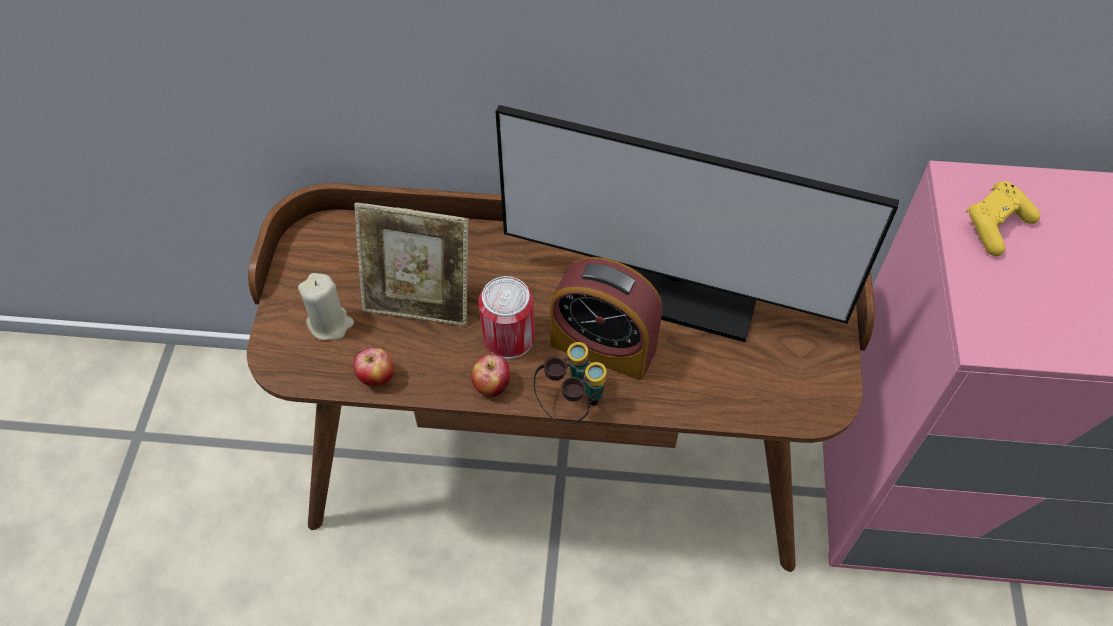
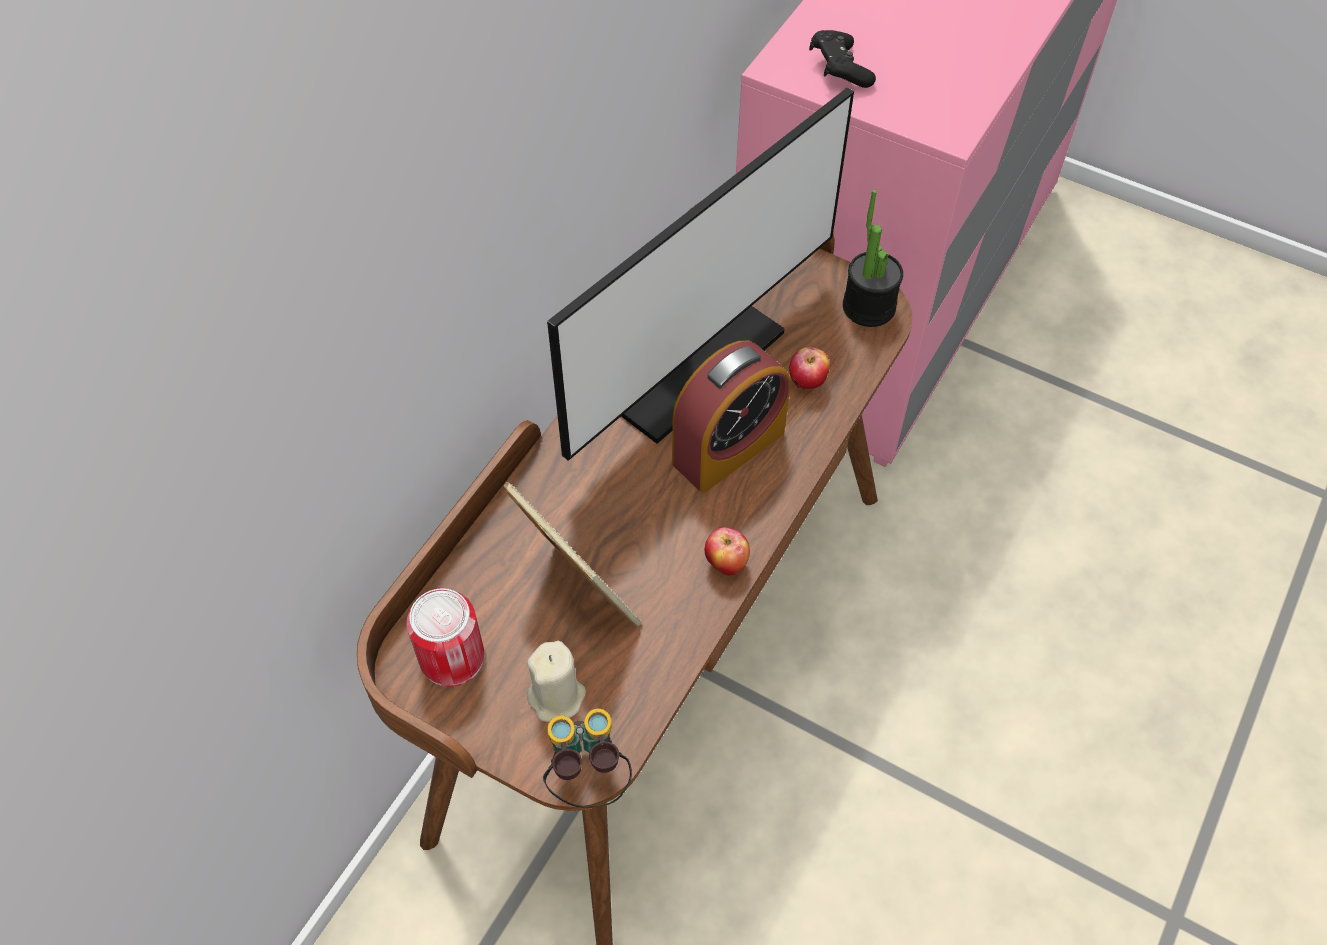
camera: 65 degrees left, 0 degrees up
apple [353,347,394,386] -> apple moved to [789,347,830,389]
picture frame [354,202,469,326] -> picture frame turned 75 degrees counterclockwise [503,482,642,627]
can [478,276,535,359] -> can moved to [407,588,484,687]
binoculars [534,342,607,424] -> binoculars moved to [543,708,632,808]
yellow game controller [966,181,1040,256] -> black game controller [809,30,876,88]
none -> potted plant [843,189,903,327]

